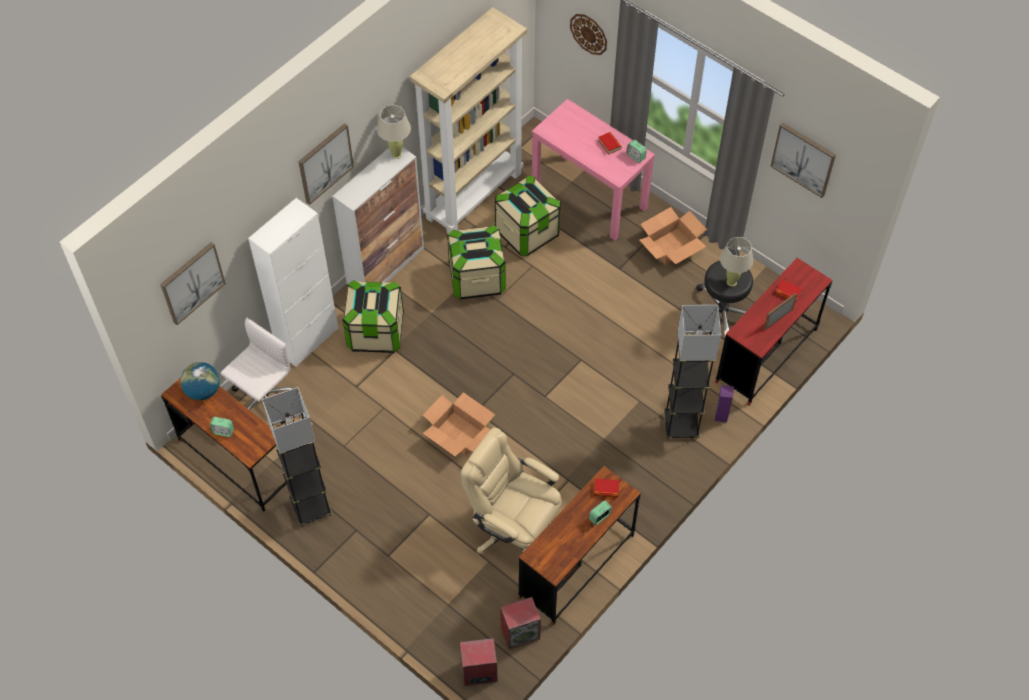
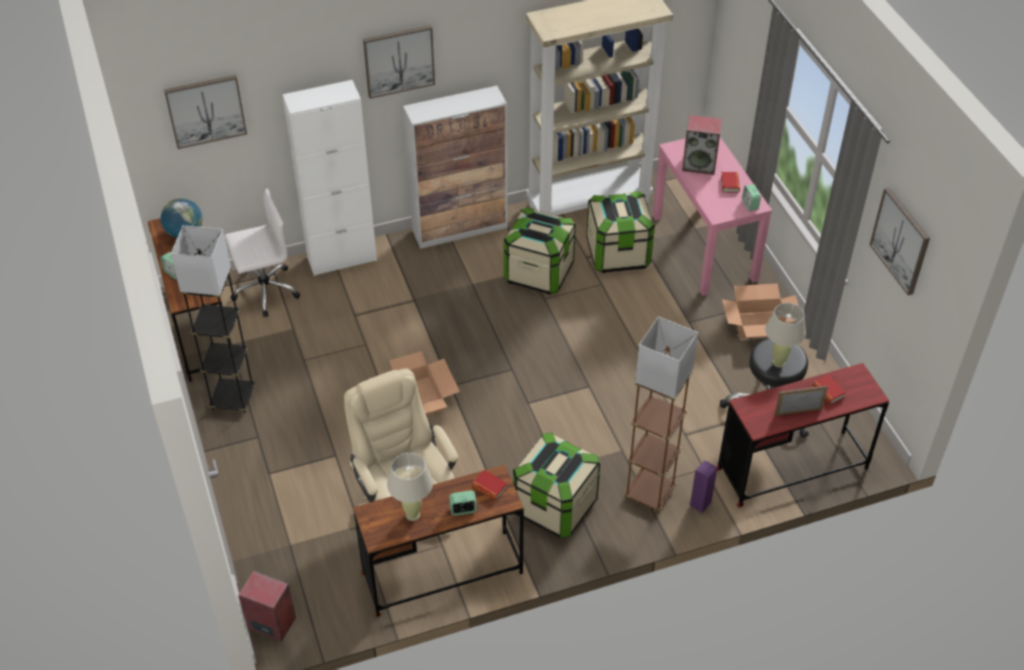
camera: 30 degrees right, 10 degrees down
storage box [342,280,404,353] -> storage box moved to [513,433,600,538]
beige table lamp [377,105,411,159] -> beige table lamp moved to [387,453,433,521]
speaker [500,597,541,650] -> speaker moved to [682,115,722,175]
wall clock [570,14,607,55] -> none
grey floor lamp [664,305,721,439] -> brown floor lamp [624,316,698,513]

